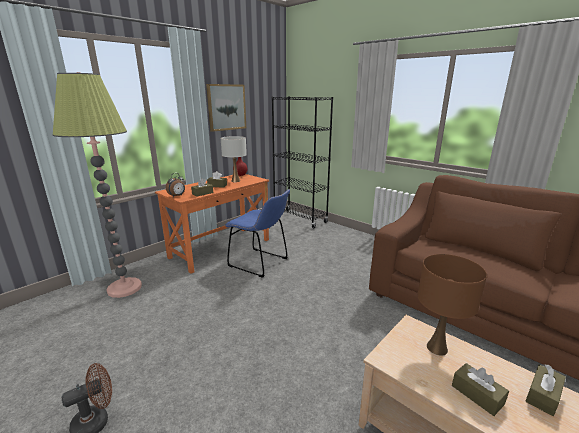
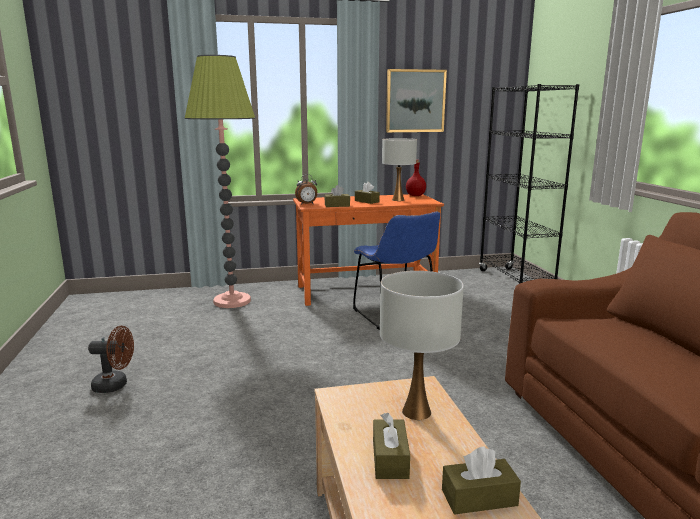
camera: 35 degrees right, 5 degrees down
brown table lamp [418,254,487,356] -> white table lamp [380,271,464,420]

